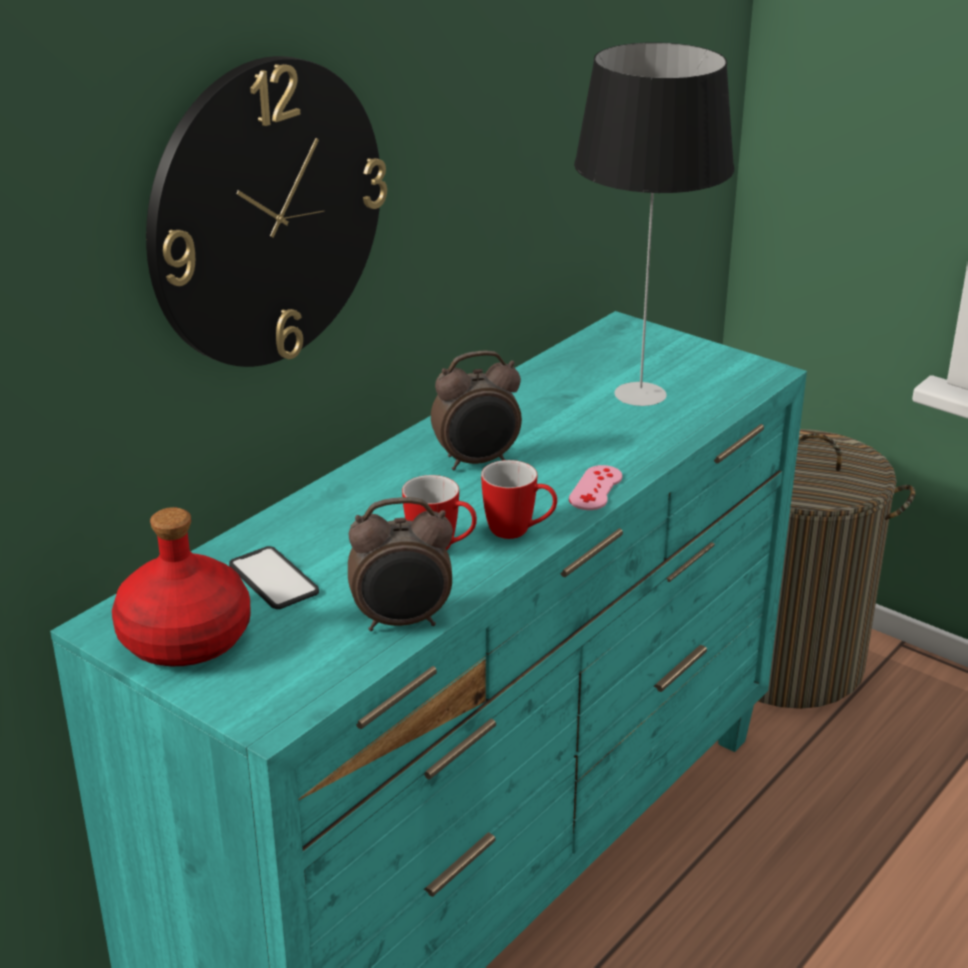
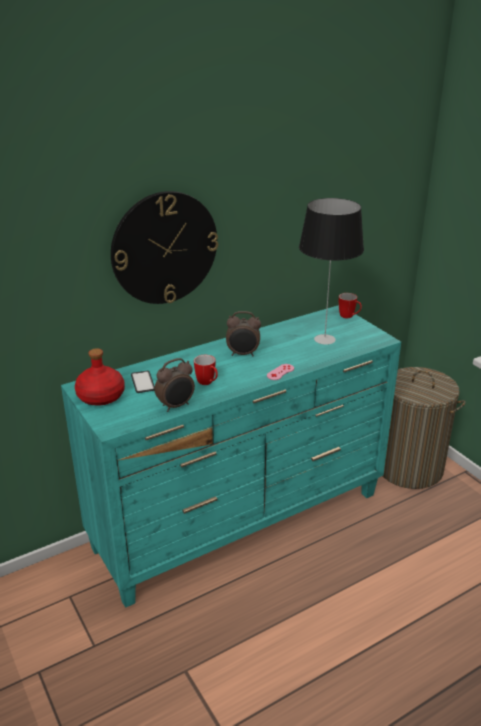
camera: 20 degrees right, 0 degrees up
alarm clock [348,497,453,631] -> alarm clock turned 45 degrees counterclockwise [154,358,195,412]
mug [481,460,557,539] -> mug moved to [339,293,362,319]

